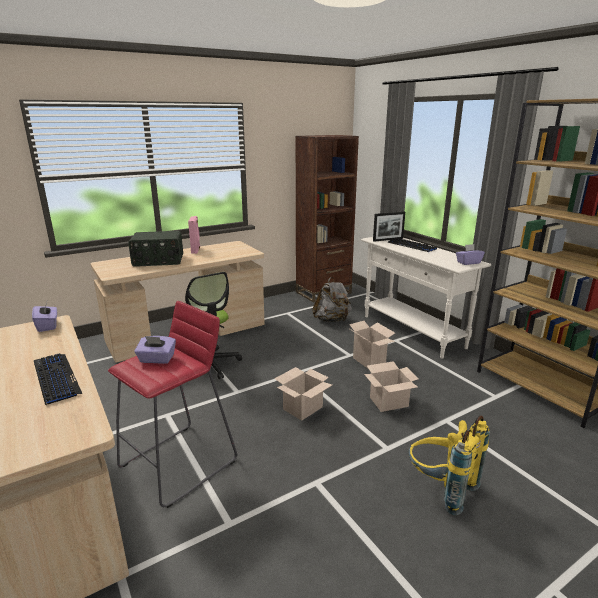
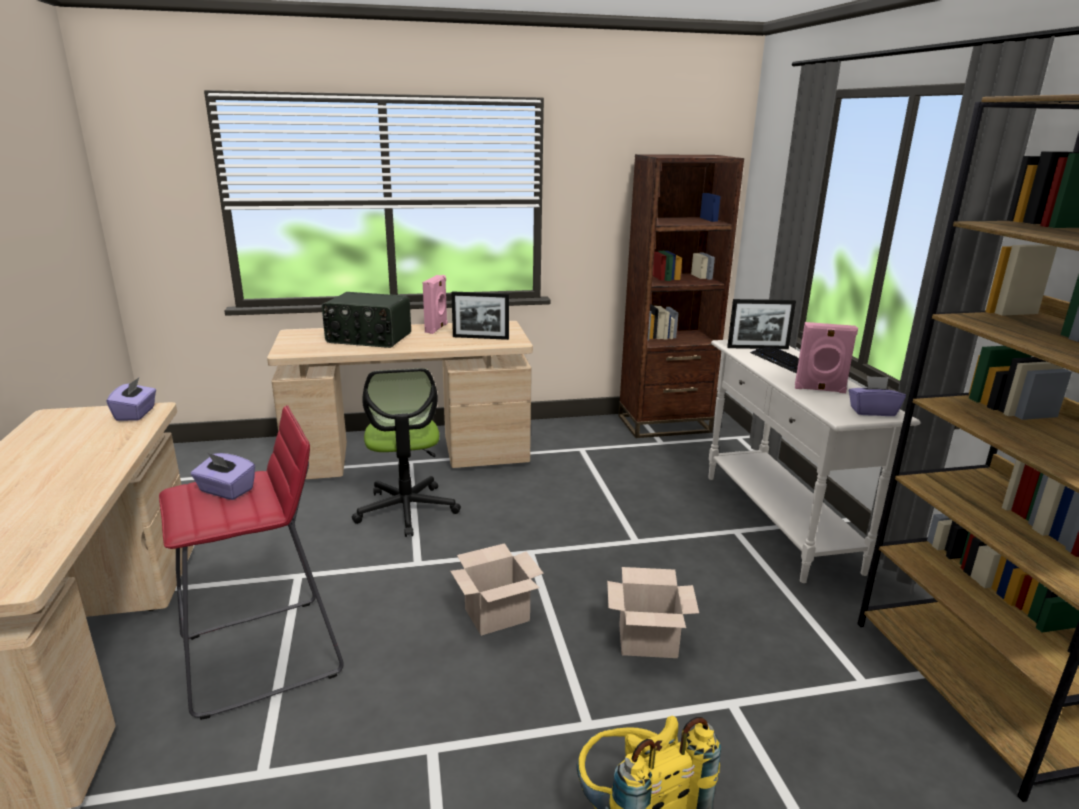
camera: 20 degrees right, 0 degrees up
keyboard [34,353,82,406] -> none
grey backpack [312,277,352,322] -> none
cardboard box [348,321,395,368] -> none
none -> picture frame [451,291,509,340]
none -> pink speaker [795,322,858,393]

